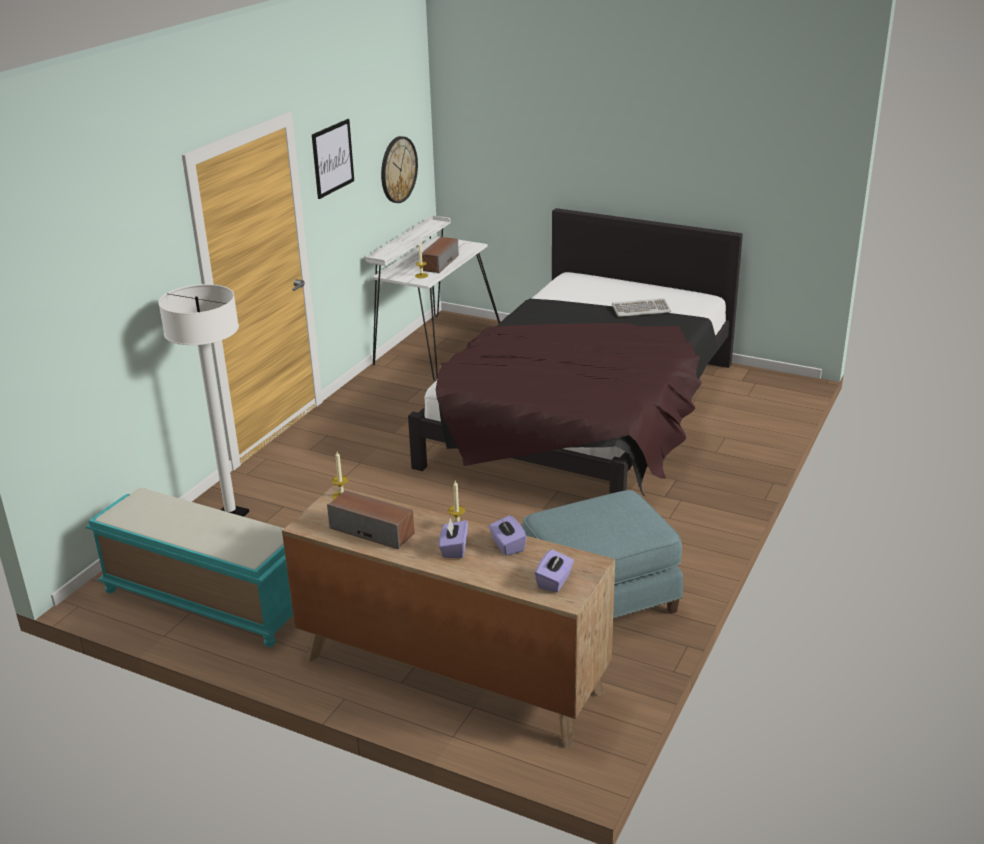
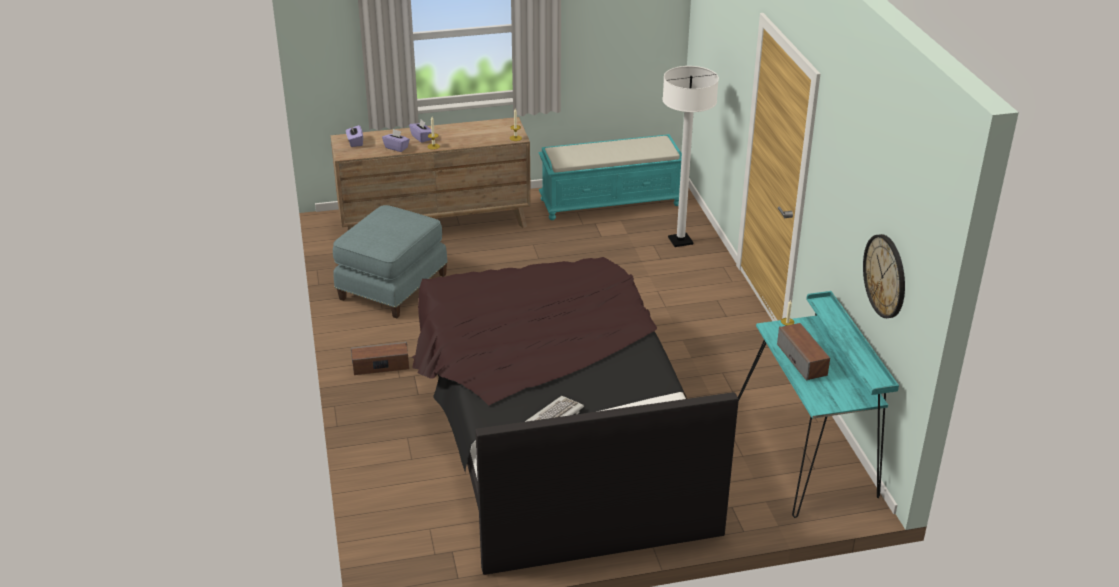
camera: 140 degrees right, 5 degrees up
picture [312,119,354,199] -> none
speaker [327,490,414,549] -> speaker moved to [351,342,409,375]
white desk [366,215,500,381] -> turquoise desk [738,291,899,518]

